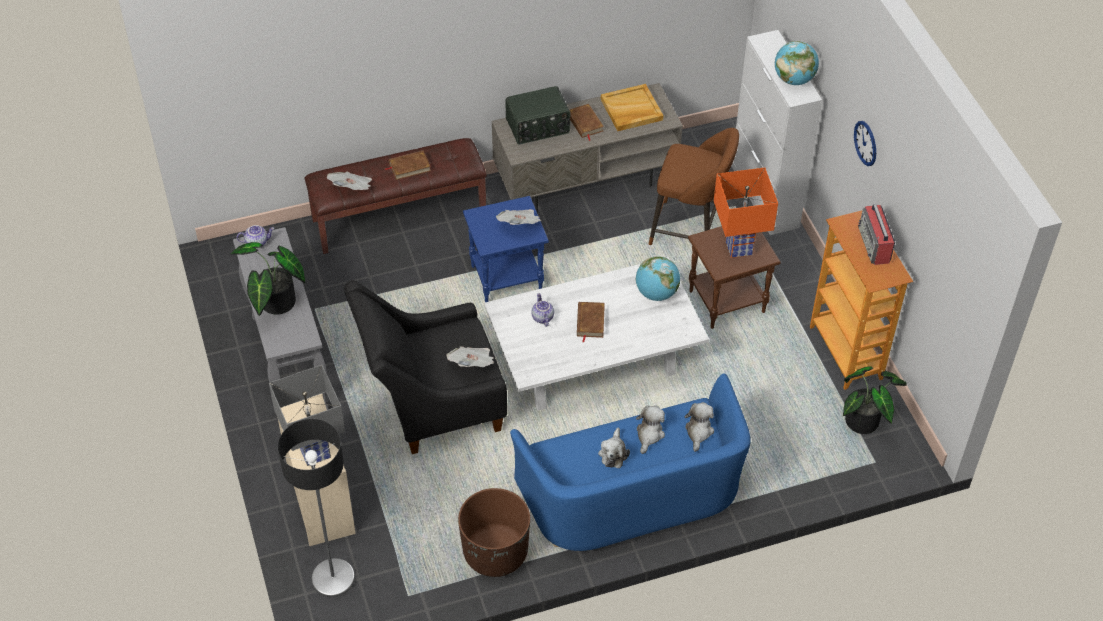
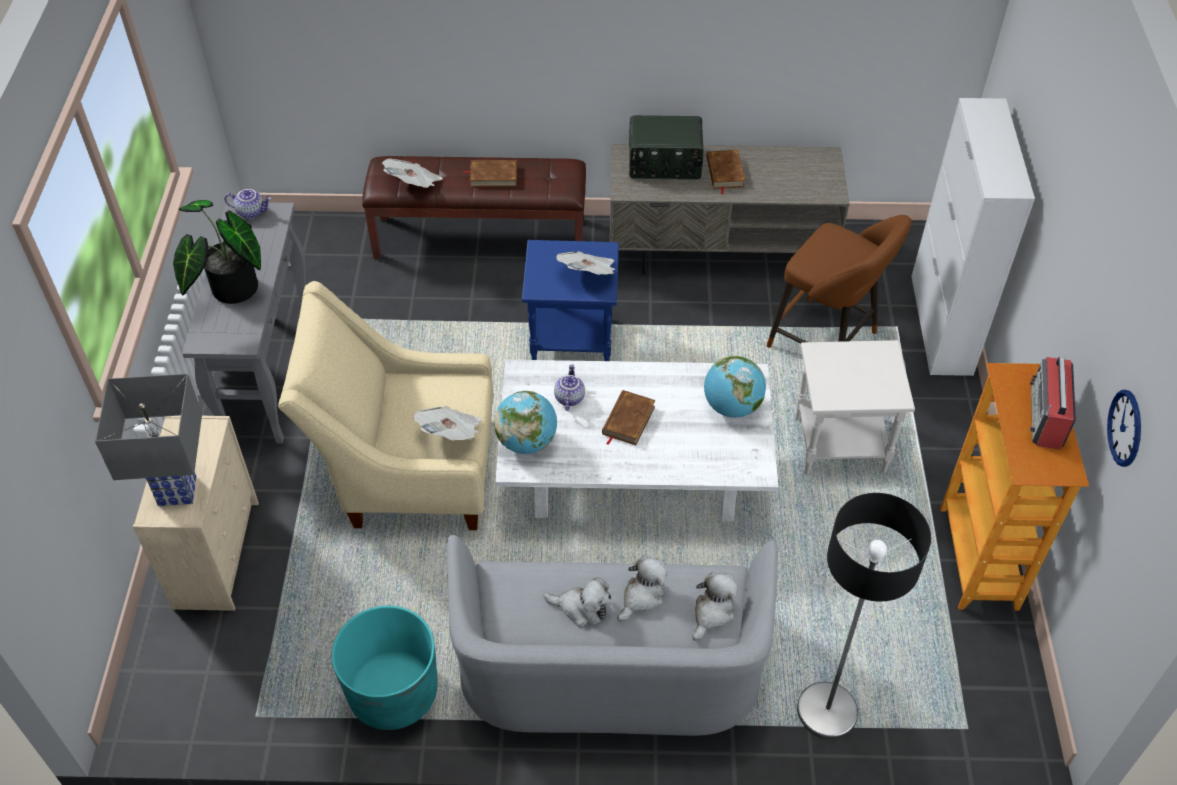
camera: 20 degrees right, 0 degrees up
floor lamp [278,419,355,597] -> floor lamp moved to [797,493,931,739]
black armchair [344,280,507,454] -> beige armchair [278,281,494,530]
brown planter [458,488,530,577] -> turquoise planter [332,606,438,730]
blue sofa [510,373,750,551] -> grey sofa [447,535,778,736]
plush toy [598,428,630,468] -> plush toy turned 105 degrees counterclockwise [543,577,611,628]
beige tray [601,84,663,131] -> none
brown side table [688,226,781,329] -> white side table [796,340,915,475]
orange table lamp [714,167,778,258] -> none
globe [775,41,819,85] -> globe moved to [494,391,557,454]
potted plant [843,366,907,434] -> none
wall clock [854,121,876,166] -> wall clock moved to [1107,390,1141,467]

